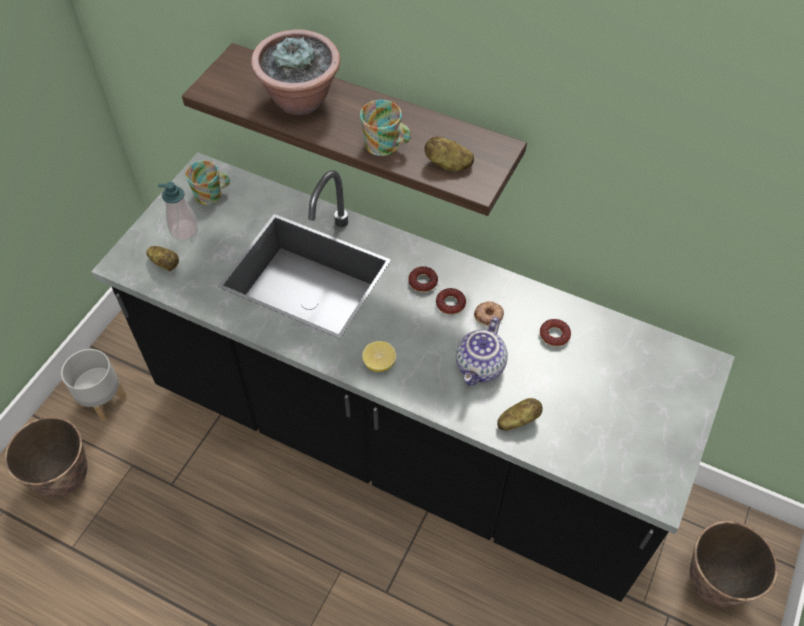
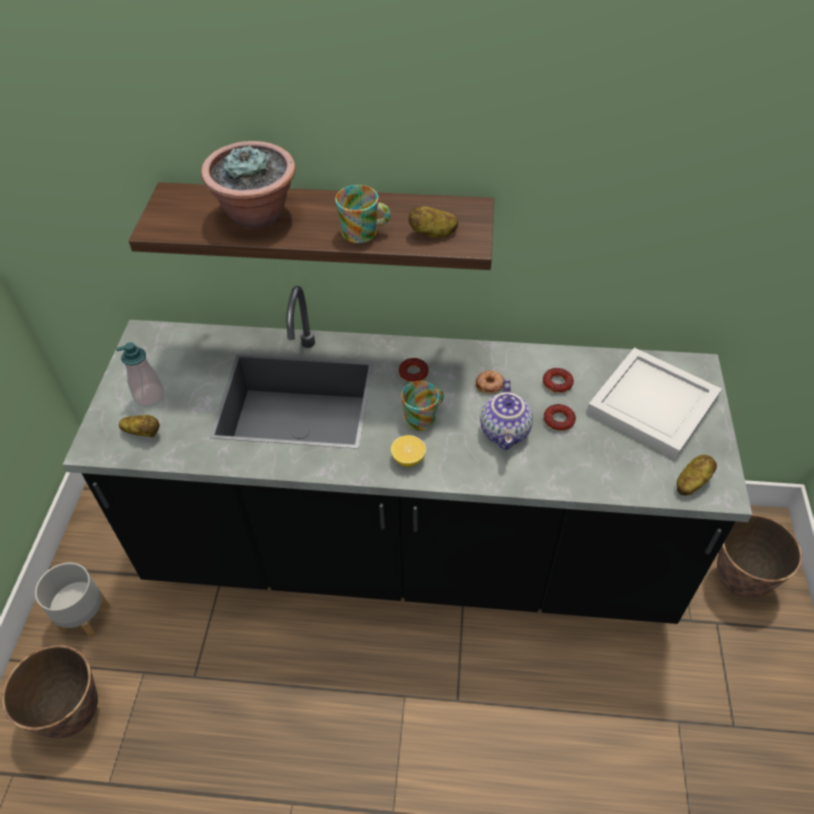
camera: 20 degrees left, 5 degrees down
mug [185,161,230,205] -> mug moved to [401,381,444,431]
donut [436,288,466,315] -> donut moved to [544,404,576,431]
potato [497,398,543,431] -> potato moved to [677,455,717,496]
none -> white tray [587,347,722,459]

